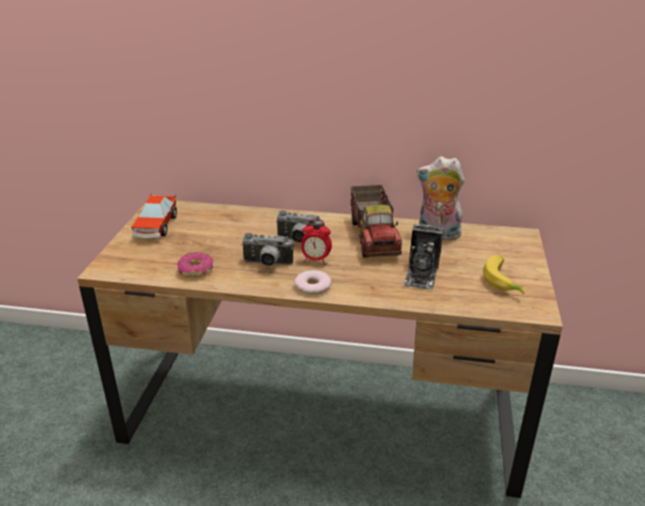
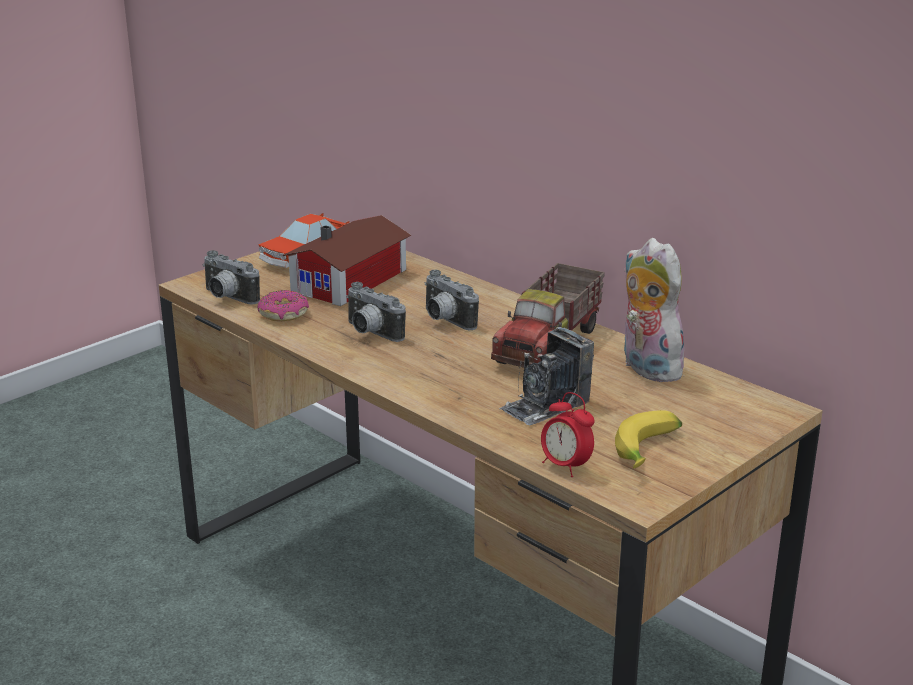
camera: 35 degrees right, 5 degrees down
donut [294,270,332,294] -> none
alarm clock [301,219,332,265] -> alarm clock moved to [541,392,595,477]
none -> camera [203,250,260,305]
none -> toy house [283,215,411,306]

